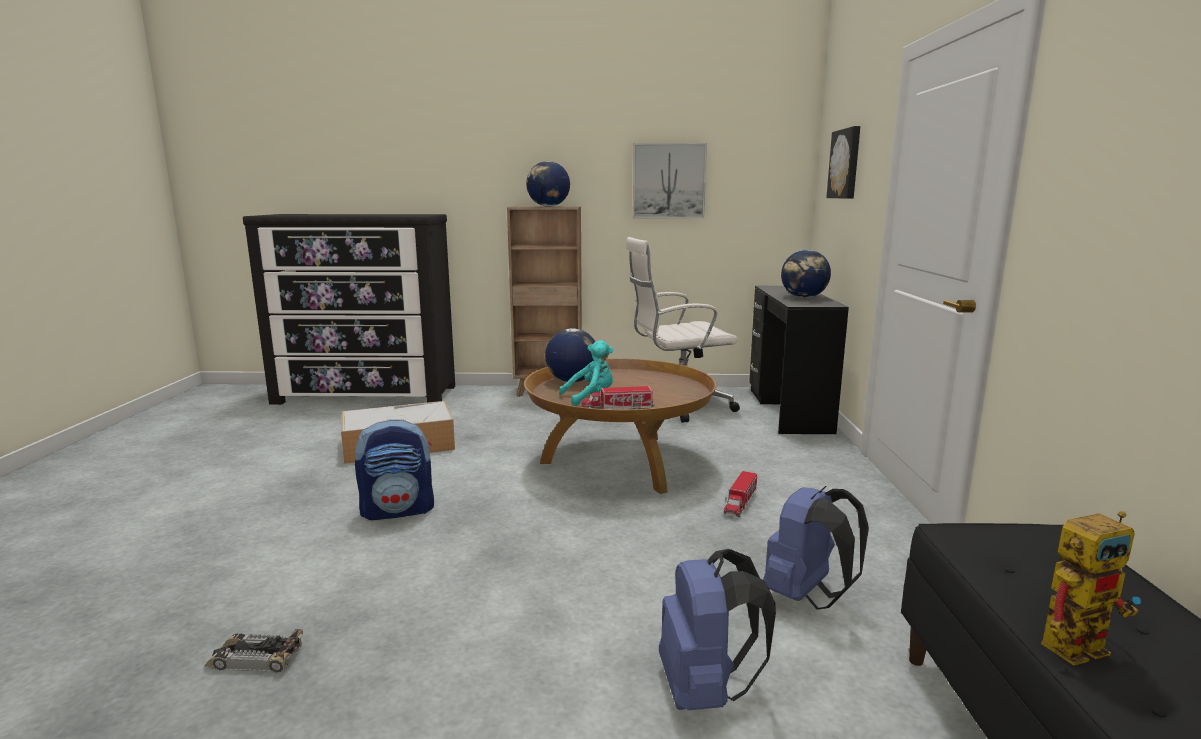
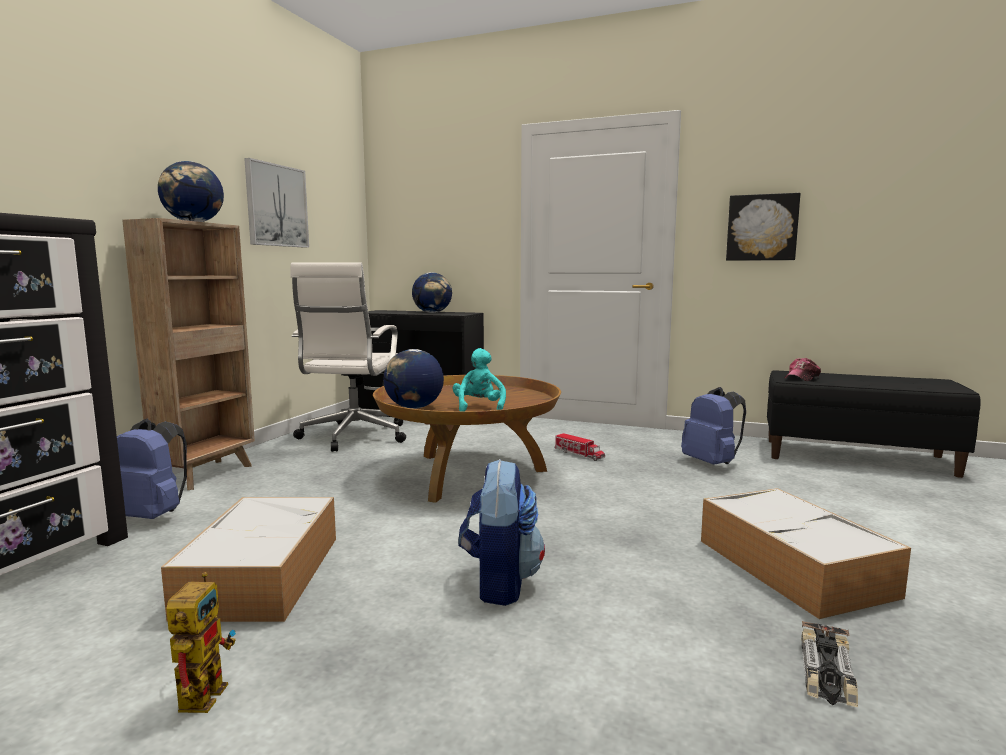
camera: 70 degrees left, 5 degrees down
toy truck [582,386,654,409] -> none
blue backpack [659,549,776,710] -> blue backpack moved to [117,419,187,519]
picture [826,126,860,199] -> picture moved to [726,193,800,261]
toy robot [1041,511,1141,666] -> toy robot moved to [166,572,236,713]
none -> storage box [701,488,911,619]
none -> cap [784,358,821,381]

